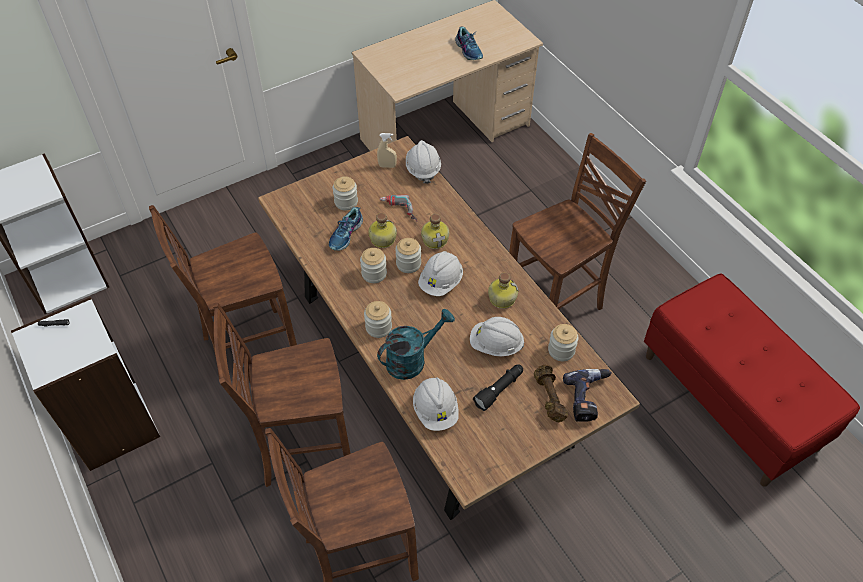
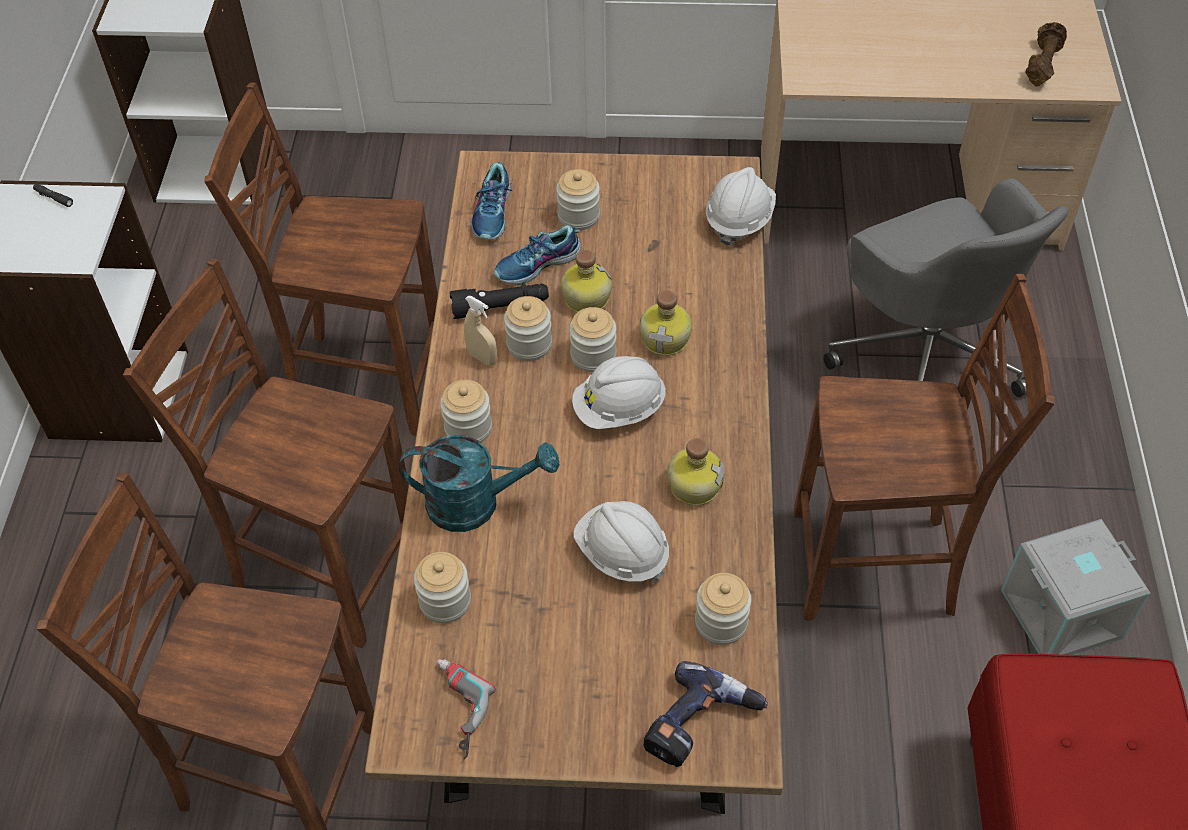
camera: 35 degrees right, 0 degrees up
beige spray bottle [377,133,397,168] -> beige spray bottle moved to [464,296,497,366]
power drill [380,195,417,222] -> power drill moved to [437,659,496,760]
white hard hat [413,377,459,431] -> jar [414,552,471,623]
shoe [455,27,483,60] -> shoe moved to [471,162,512,240]
black flashlight [473,365,523,411] -> black flashlight moved to [449,283,549,319]
brown dumbbell [534,365,568,422] -> brown dumbbell moved to [1025,22,1067,87]
none -> grey office chair [823,178,1069,397]
none -> grey storage box [1001,519,1151,655]

